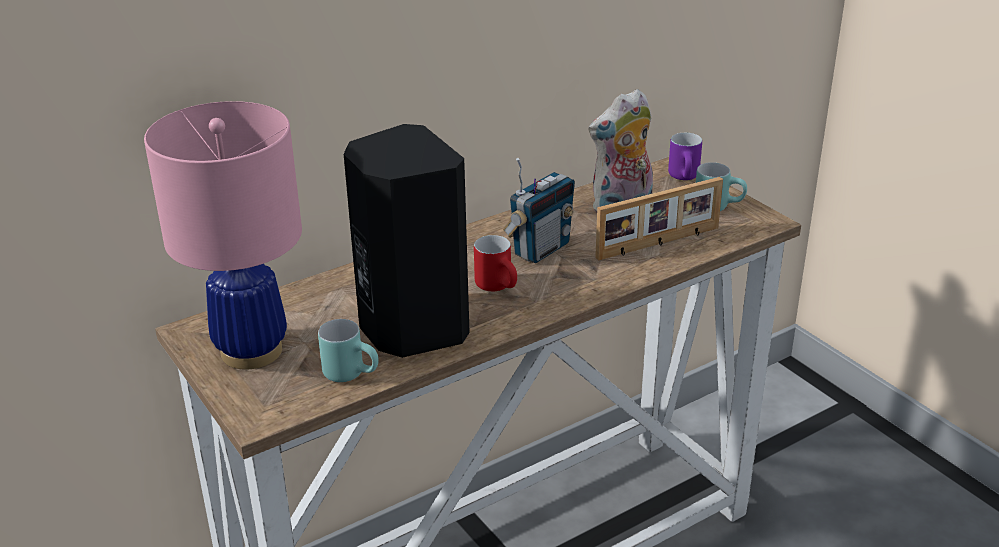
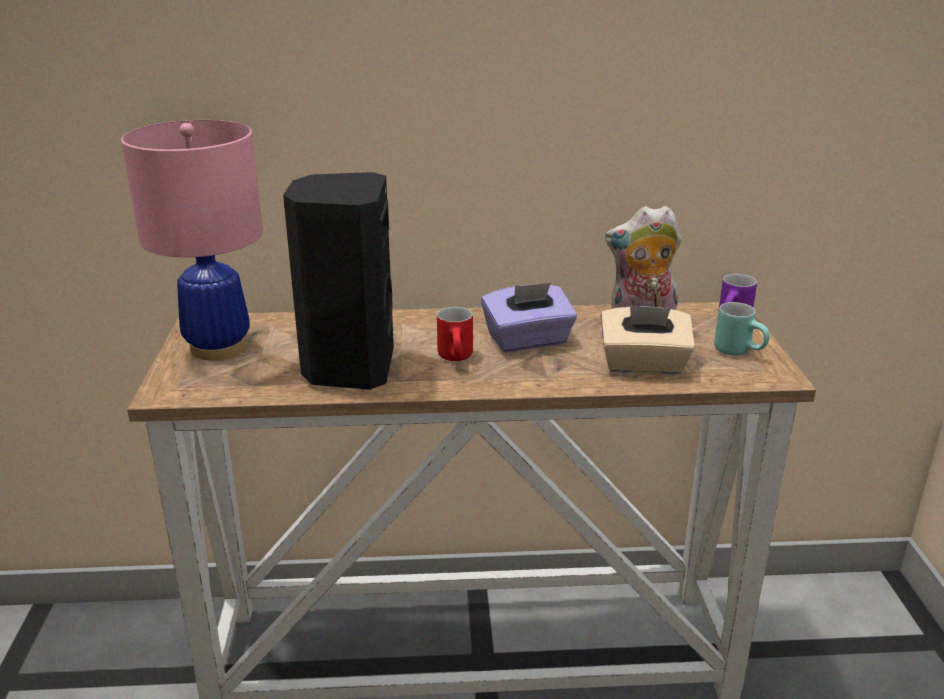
camera: 30 degrees right, 5 degrees down
turquoise mug [318,319,379,382] -> none
radio [503,158,575,263] -> purple tissue box [481,283,577,352]
picture frame [595,177,723,261] -> beige tissue box [601,305,695,375]

